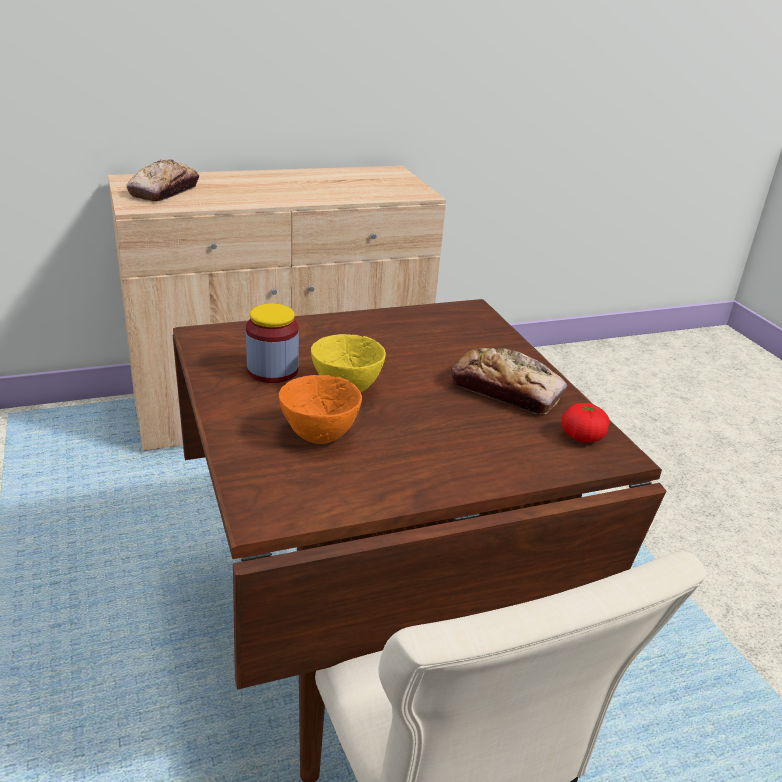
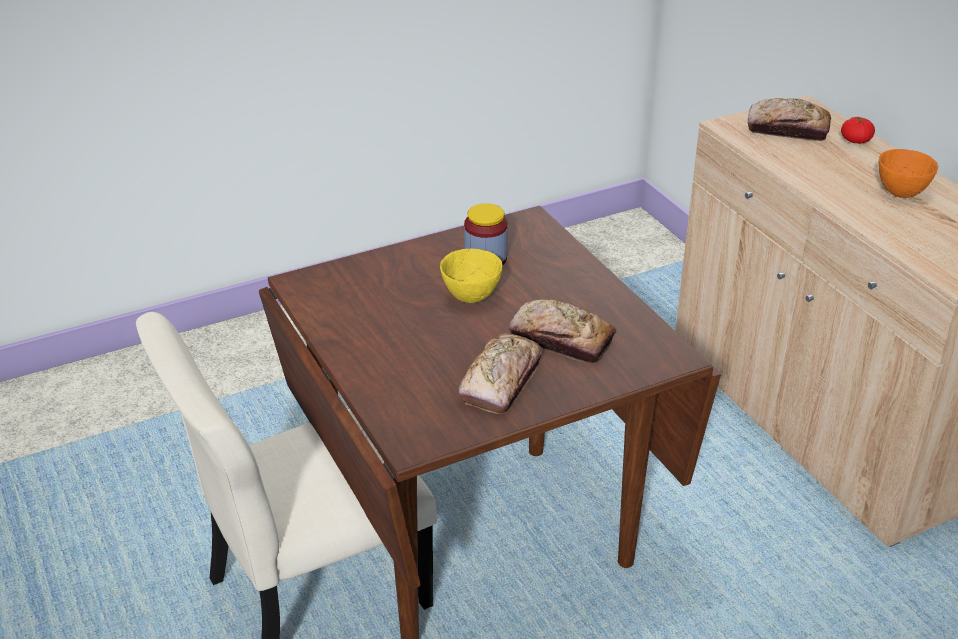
camera: 85 degrees right, 5 degrees up
orange bowl [279,375,362,444] -> orange bowl moved to [879,149,938,198]
tomato [562,403,609,443] -> tomato moved to [841,117,875,144]
none -> bread [509,299,616,363]

